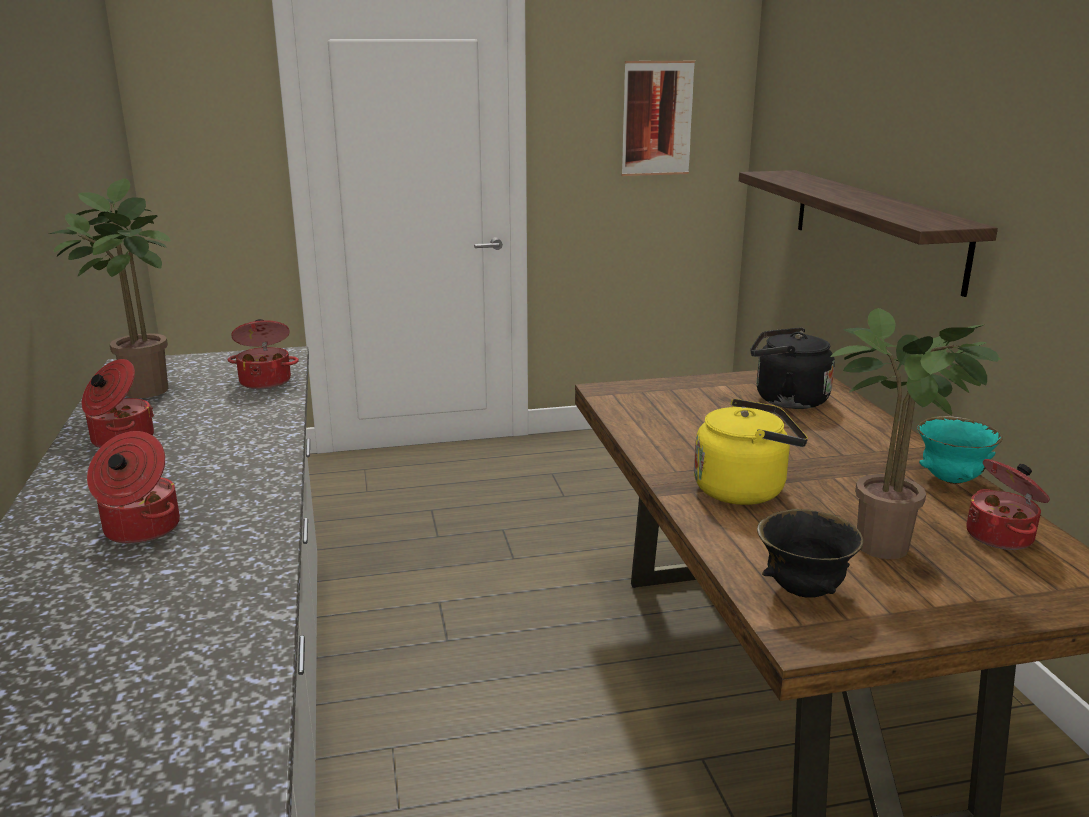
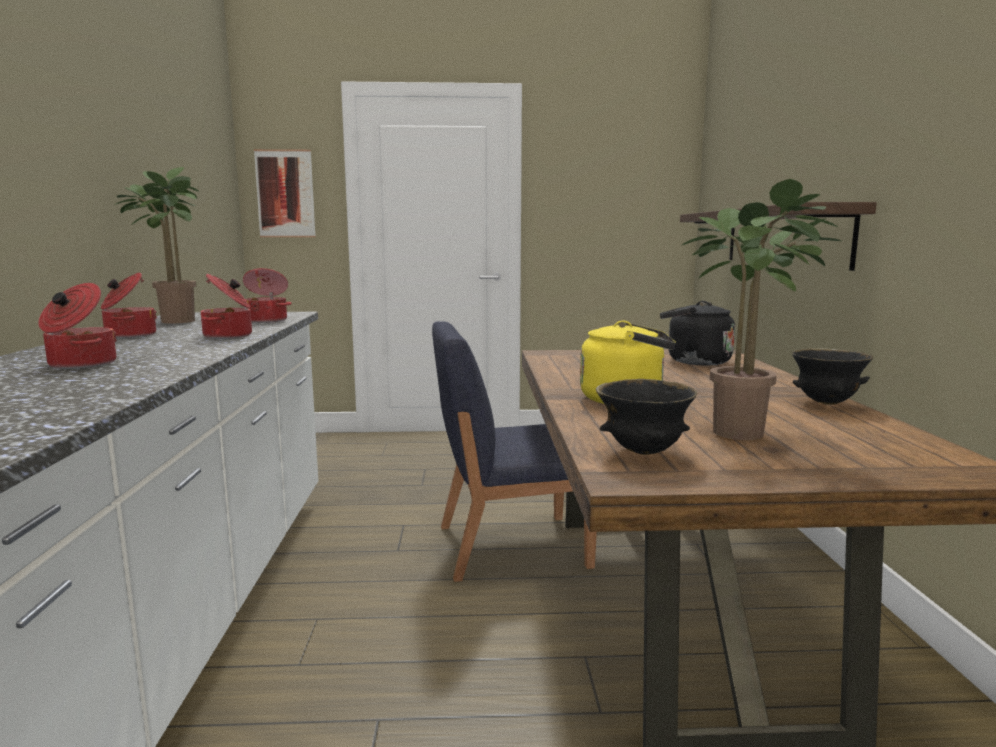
camera: 10 degrees right, 10 degrees down
picture [621,61,695,176] -> picture moved to [254,149,316,237]
turquoise bowl [917,416,1003,484] -> black bowl [791,348,874,405]
cooking pot [966,459,1050,550] -> cooking pot moved to [200,274,252,339]
none -> blue chair [432,321,597,582]

